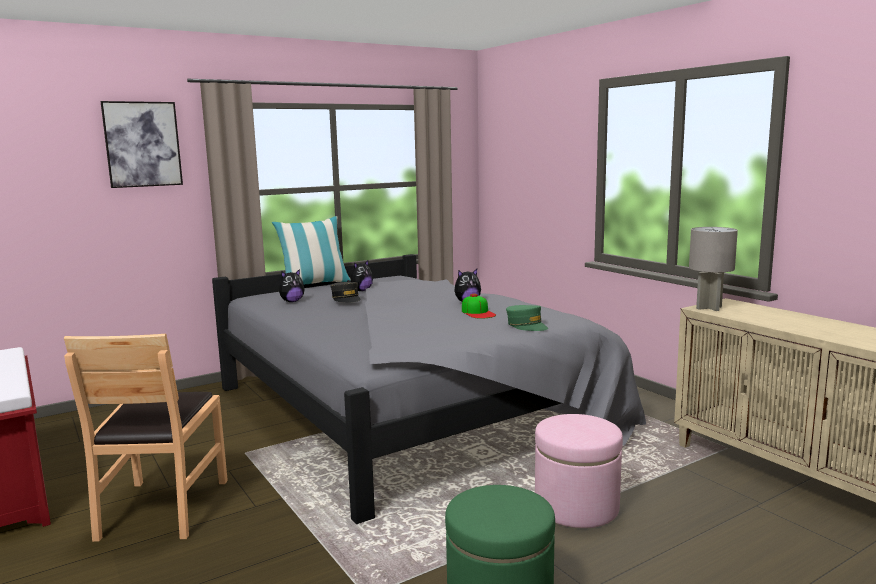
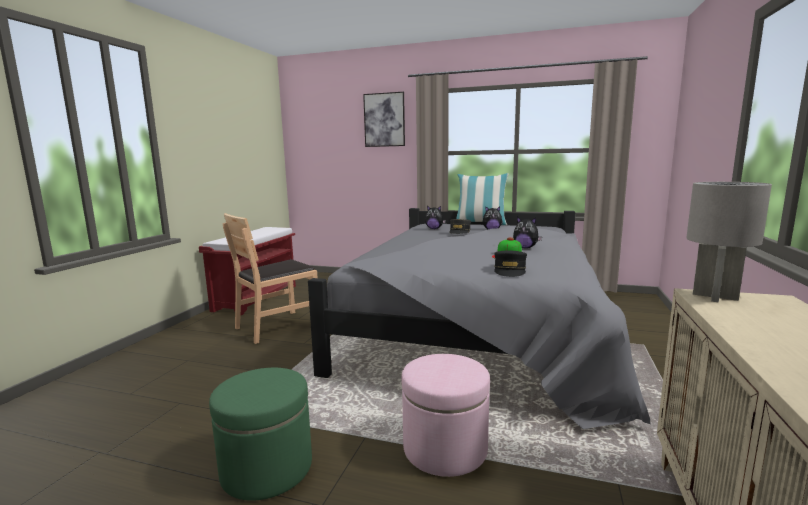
camera: 50 degrees right, 0 degrees up
green cap [506,305,548,331] -> black cap [494,250,527,277]

